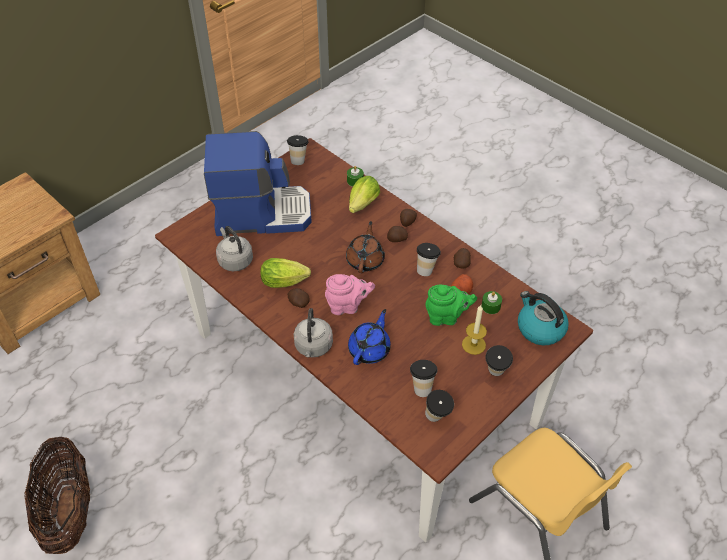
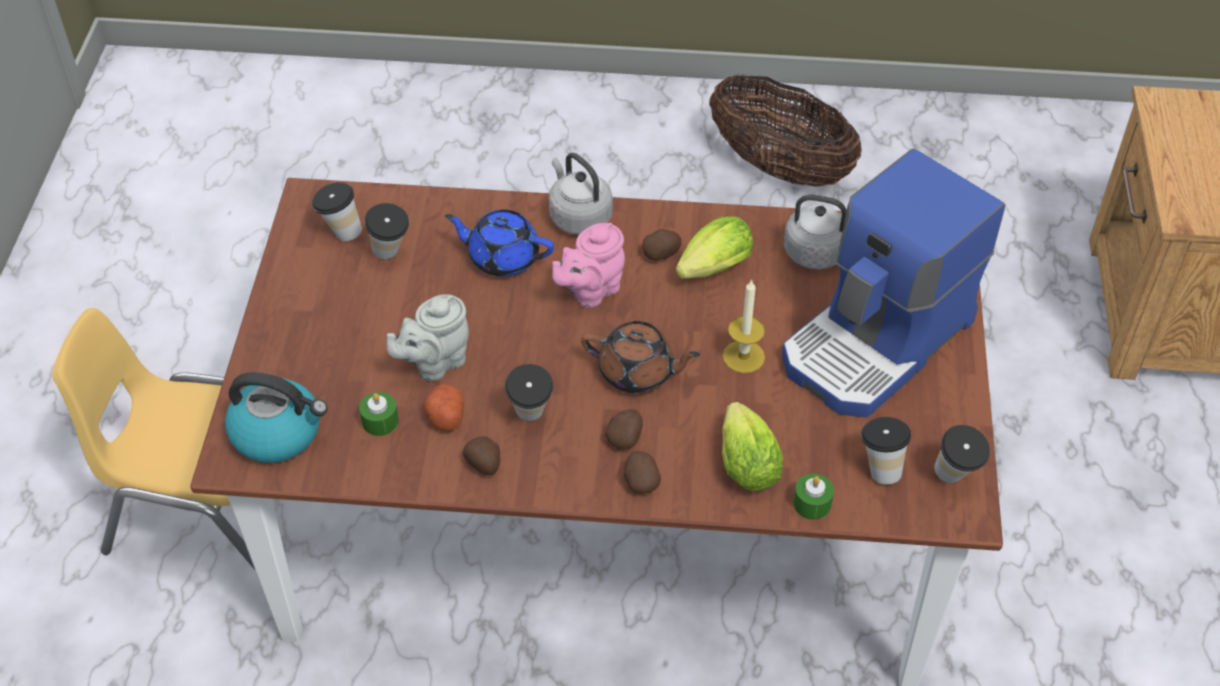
camera: 140 degrees right, 0 degrees up
brown teapot [346,221,385,273] -> brown teapot turned 45 degrees counterclockwise [581,321,701,393]
blue teapot [348,309,391,365] -> blue teapot turned 120 degrees clockwise [445,210,554,276]
green teapot [425,285,477,326] -> grey teapot [387,294,469,381]
candle [462,305,487,355] -> candle moved to [722,279,765,373]
cup [485,345,513,376] -> cup moved to [861,417,912,485]

